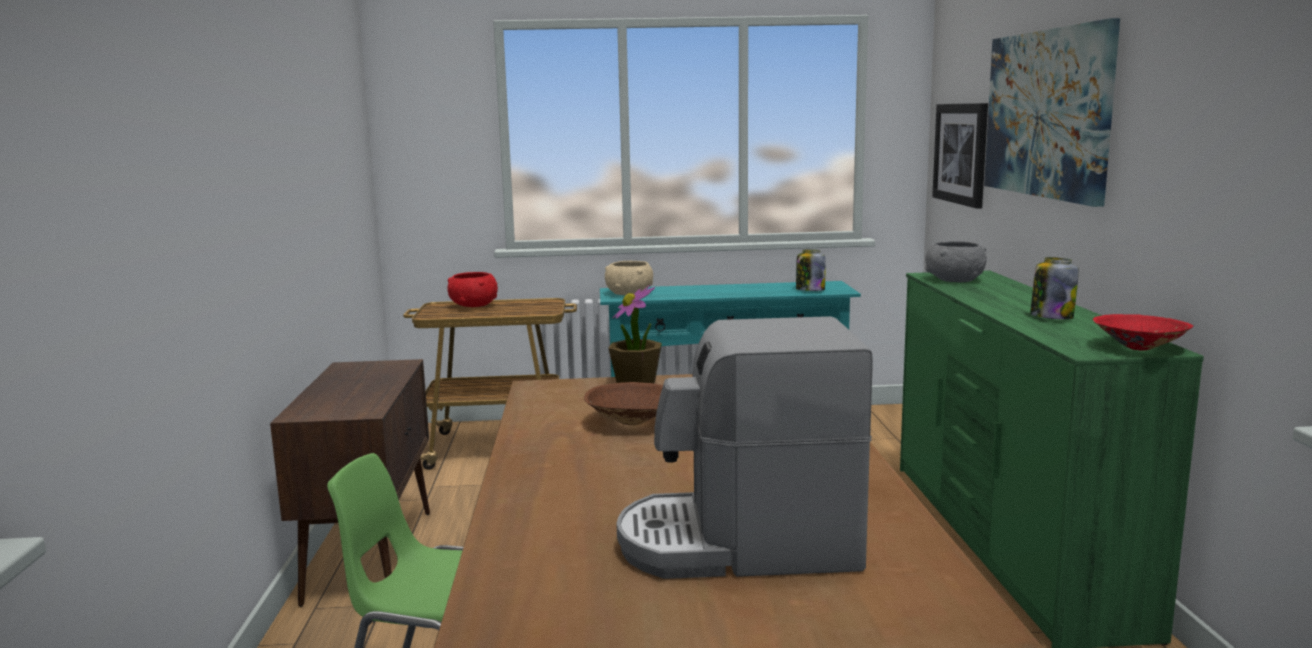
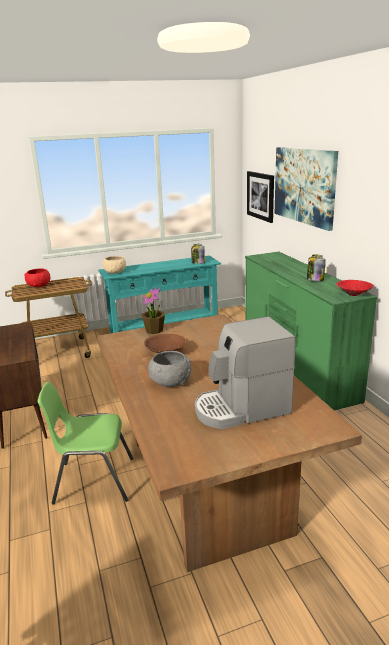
camera: 15 degrees left, 10 degrees up
grey bowl [925,241,987,282] -> grey bowl moved to [148,351,191,387]

